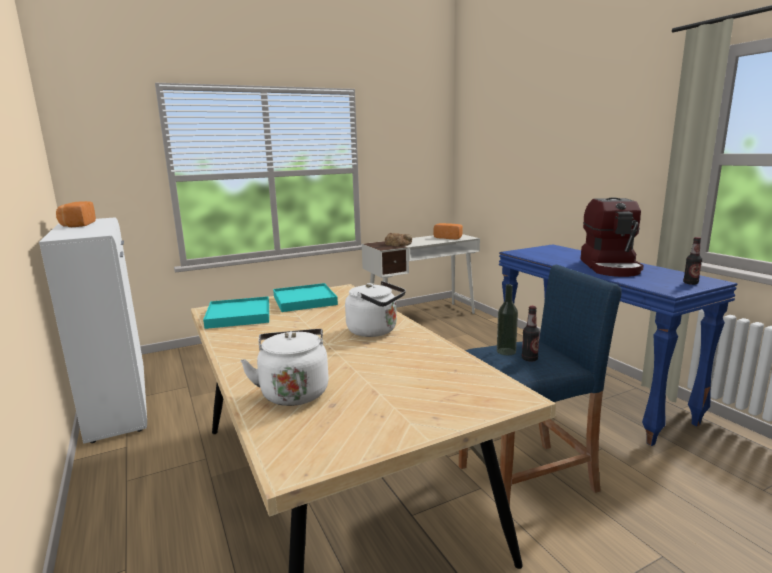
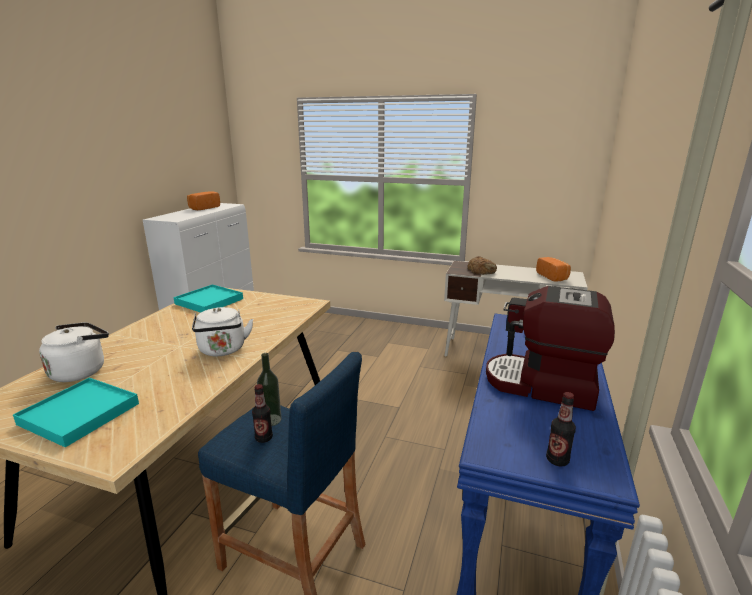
camera: 45 degrees right, 5 degrees up
turquoise tray [273,283,338,312] -> turquoise tray moved to [13,378,139,447]
coffee machine [580,197,644,277] -> coffee machine turned 60 degrees clockwise [486,286,615,411]

